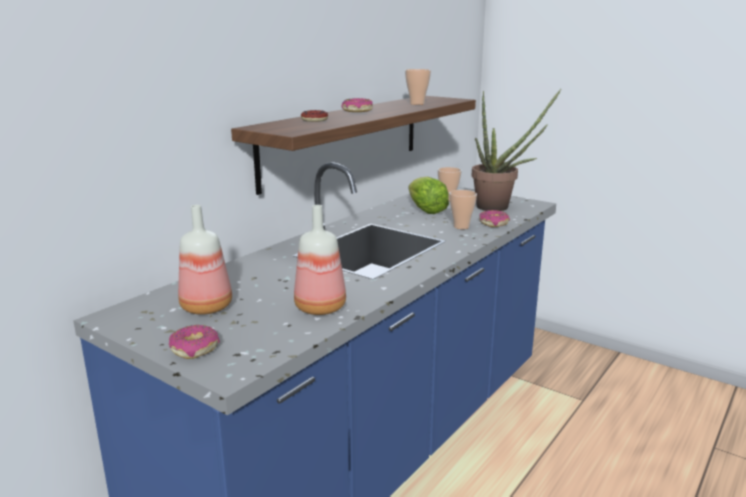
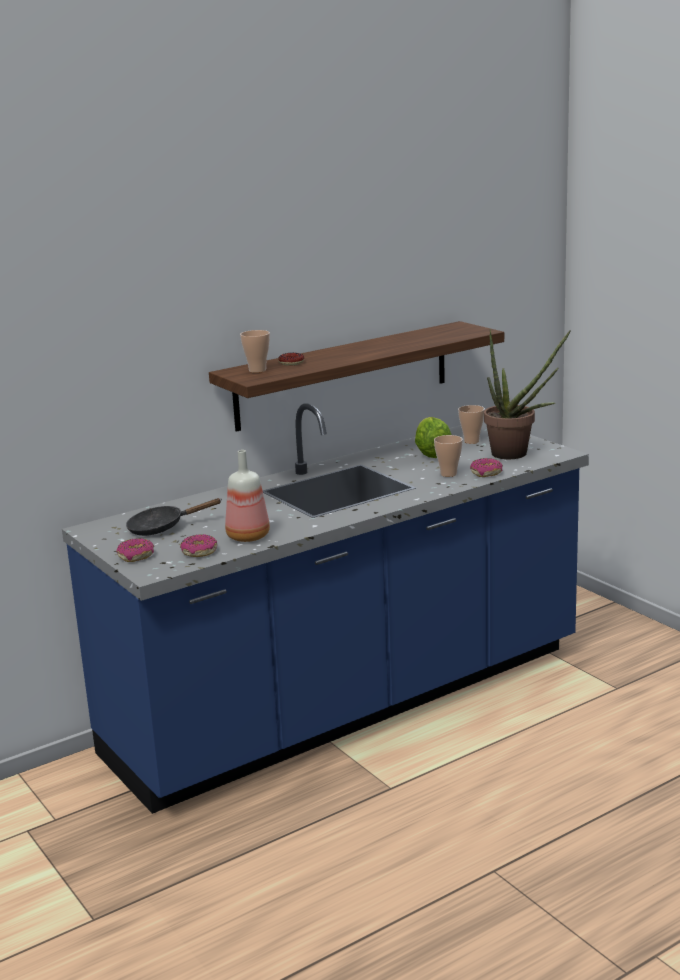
camera: 20 degrees right, 0 degrees up
bottle [178,205,232,315] -> black frying pan [126,498,221,536]
donut [342,98,373,112] -> donut moved to [180,534,217,557]
cup [405,69,431,105] -> cup moved to [240,330,270,373]

